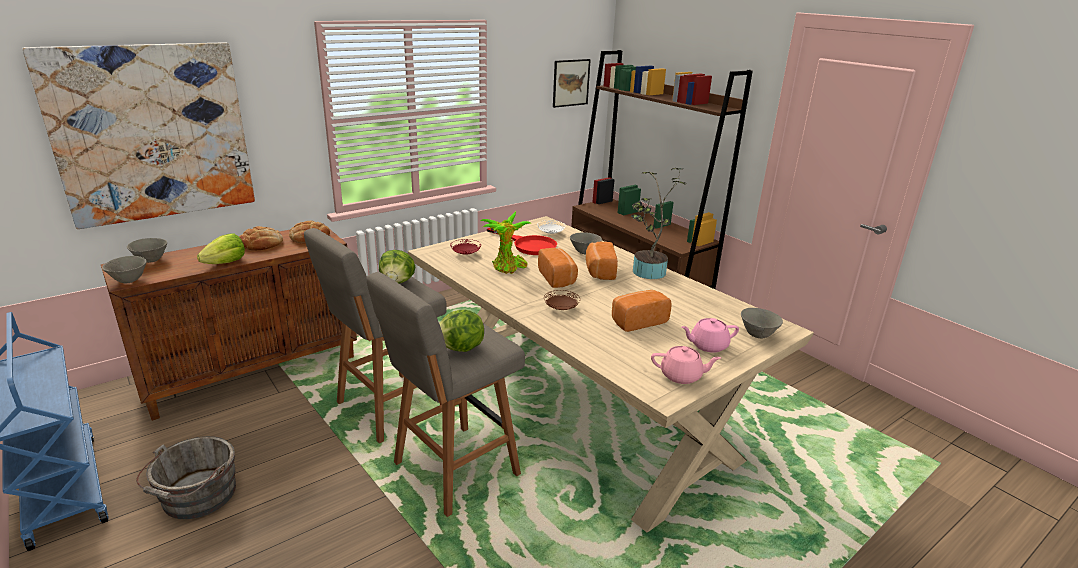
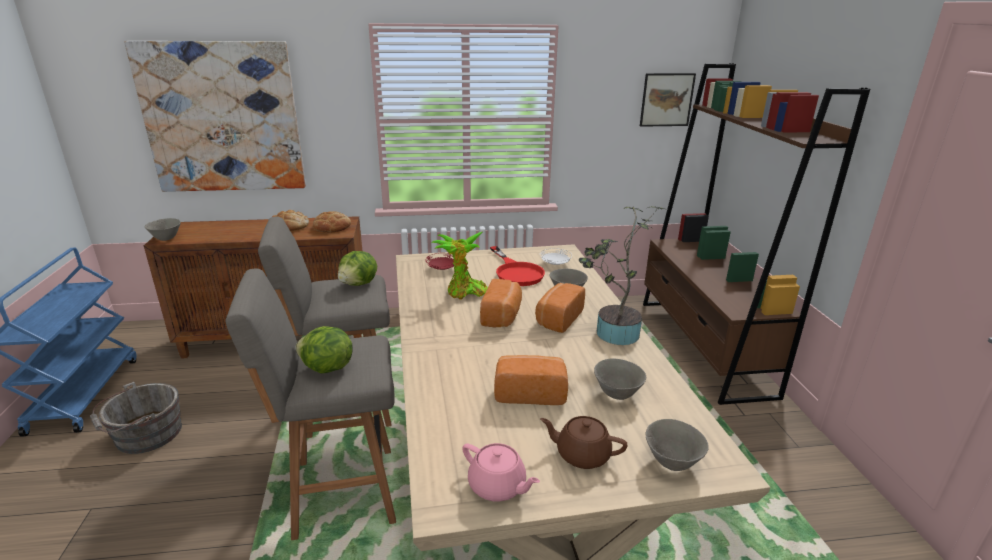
camera: 30 degrees right, 0 degrees up
grey bowl [127,238,167,263] -> grey bowl moved to [594,359,646,400]
lettuce [197,233,245,264] -> none
brown plate [544,290,580,310] -> none
pink teapot [681,318,739,353] -> brown teapot [540,416,627,469]

